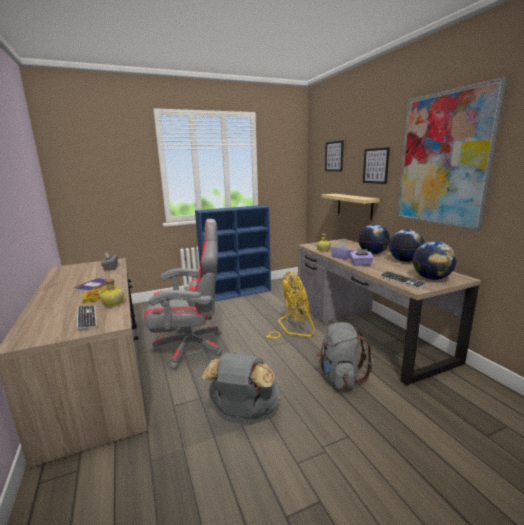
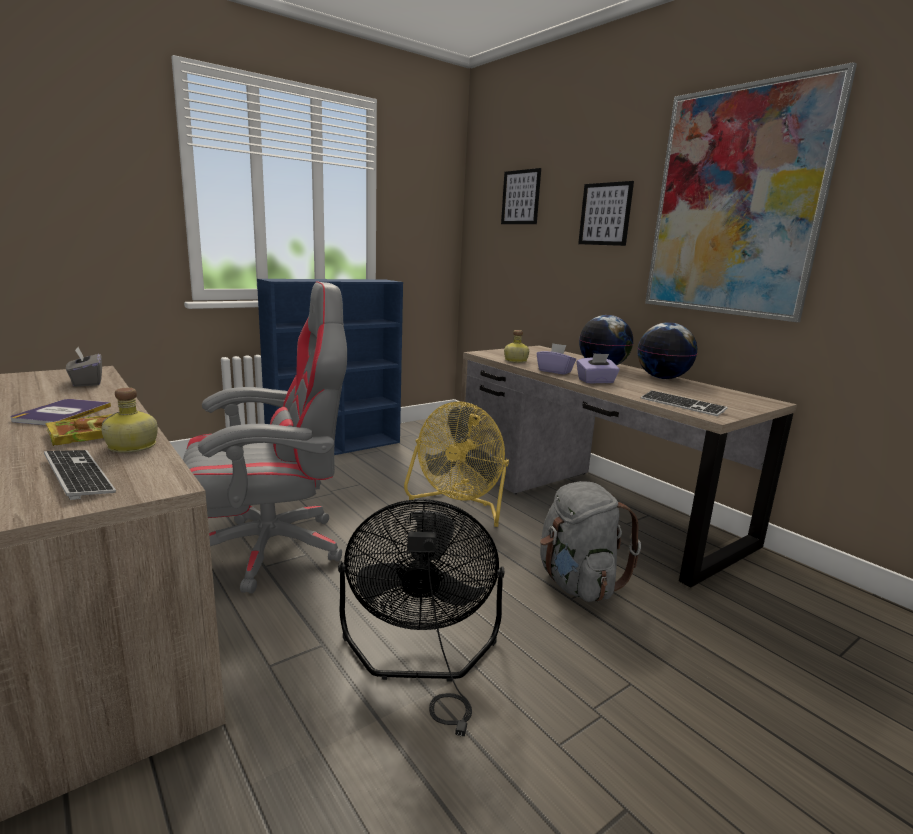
camera: 15 degrees left, 0 degrees up
grey backpack [202,353,282,419] -> black fan [338,499,504,737]
yellow fan [265,272,315,339] -> yellow fan turned 150 degrees clockwise [404,402,509,527]
shelf [321,194,380,220] -> none
globe [413,241,457,280] -> none

